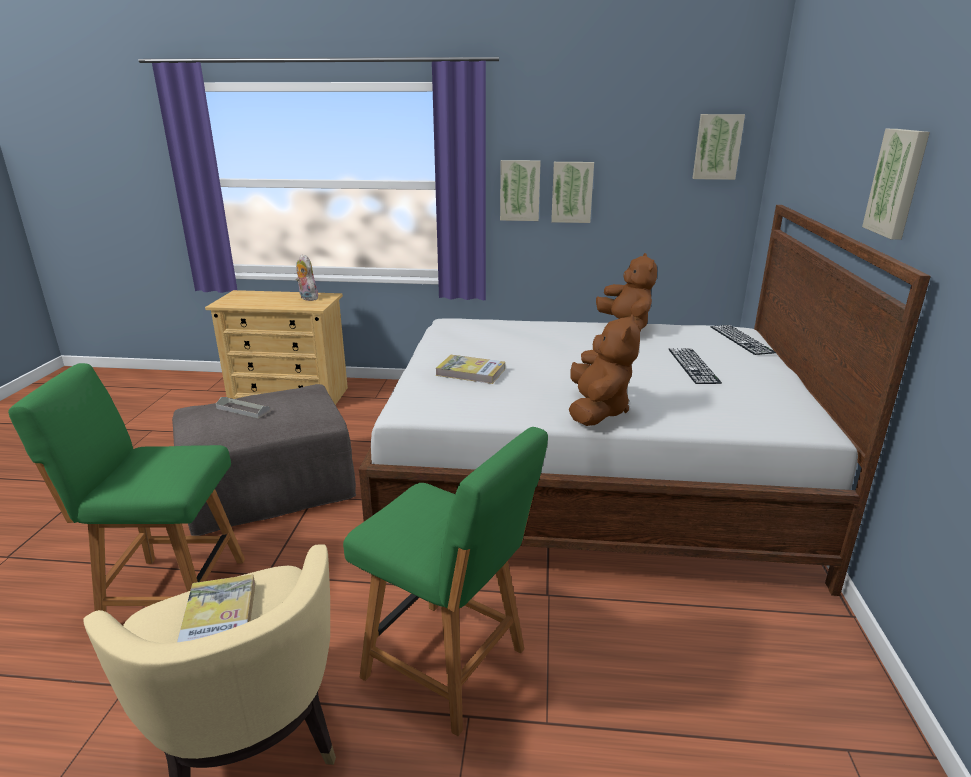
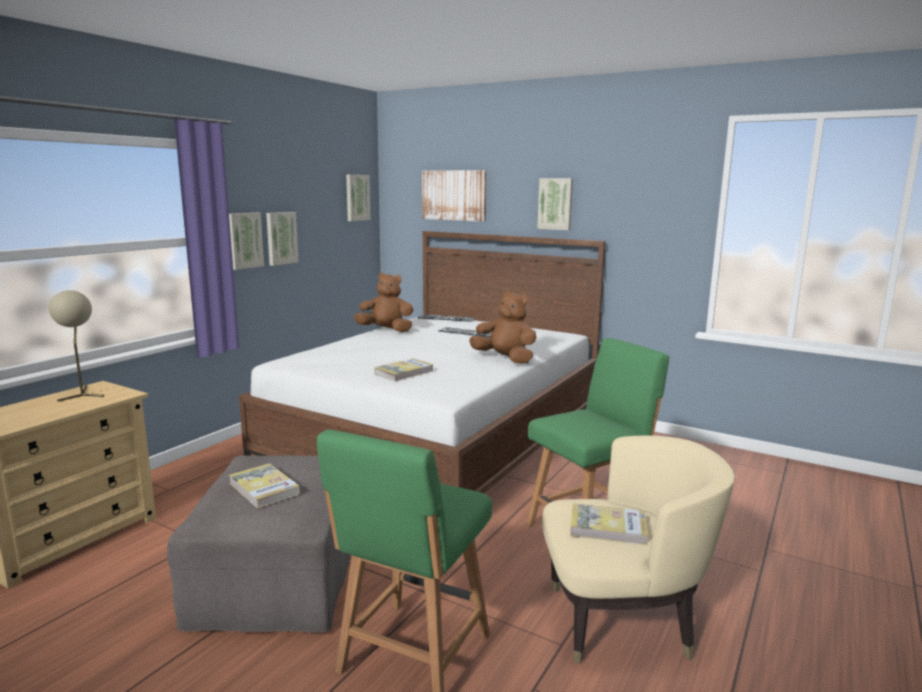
camera: 65 degrees left, 10 degrees down
grey tray [216,397,270,418] -> book [229,463,300,508]
plush toy [296,255,318,301] -> beige table lamp [49,290,104,402]
none -> picture [422,170,487,222]

